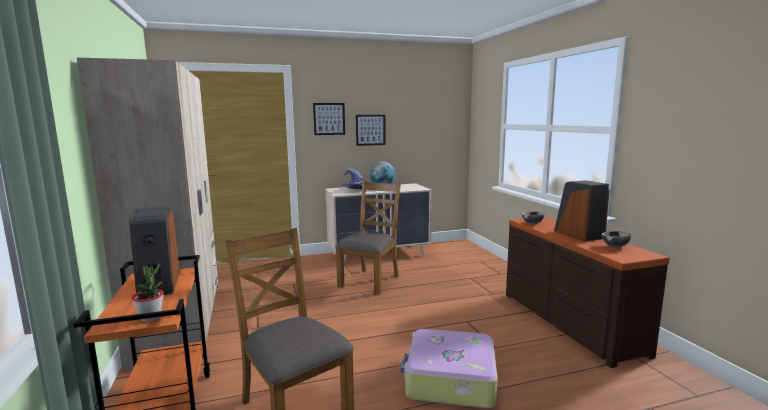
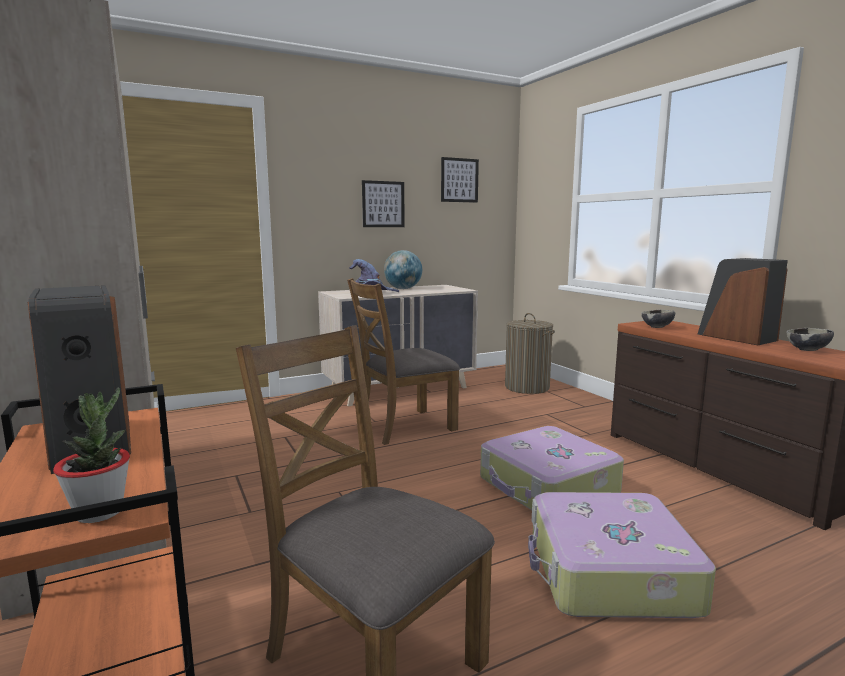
camera: 10 degrees left, 0 degrees up
picture [313,103,345,135] -> picture moved to [441,157,479,203]
brown chair [335,181,401,295] -> brown chair turned 135 degrees counterclockwise [347,278,460,445]
none -> suitcase [480,426,624,510]
none -> laundry basket [505,313,555,394]

